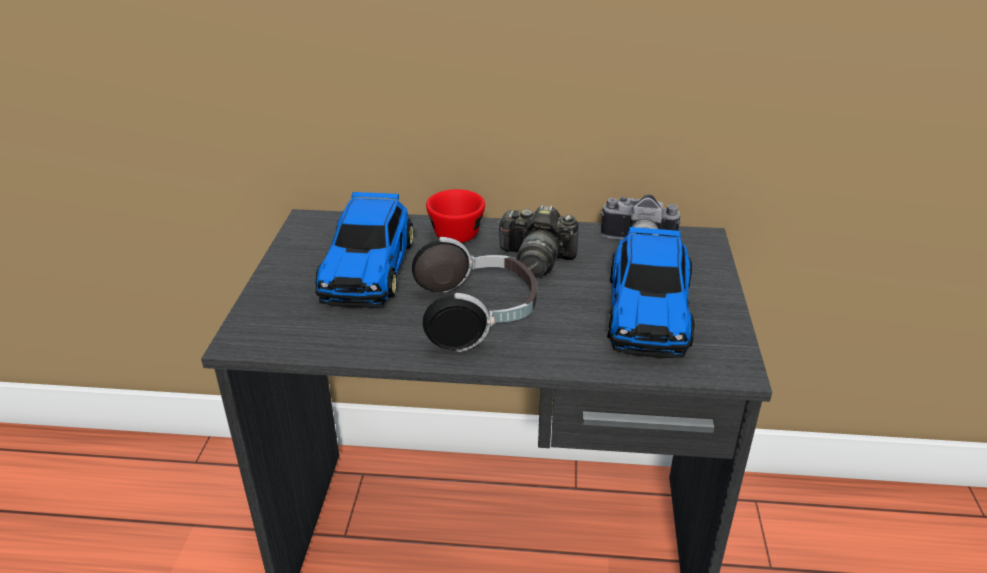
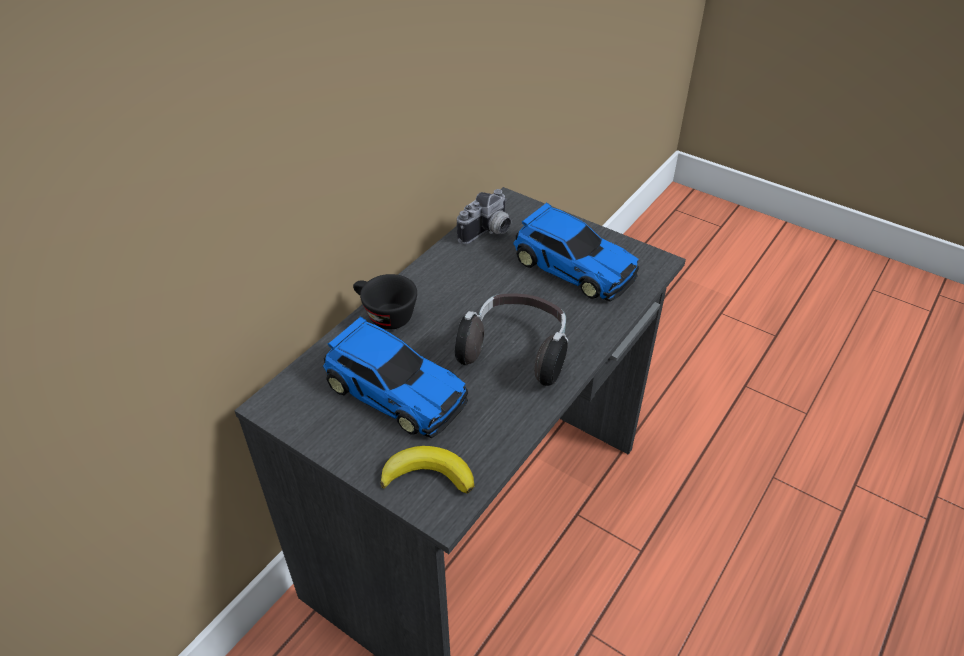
camera: 60 degrees left, 10 degrees up
red cup [426,189,485,243] -> black cup [353,274,417,330]
camera [497,205,578,278] -> none
none -> banana [380,446,474,494]

